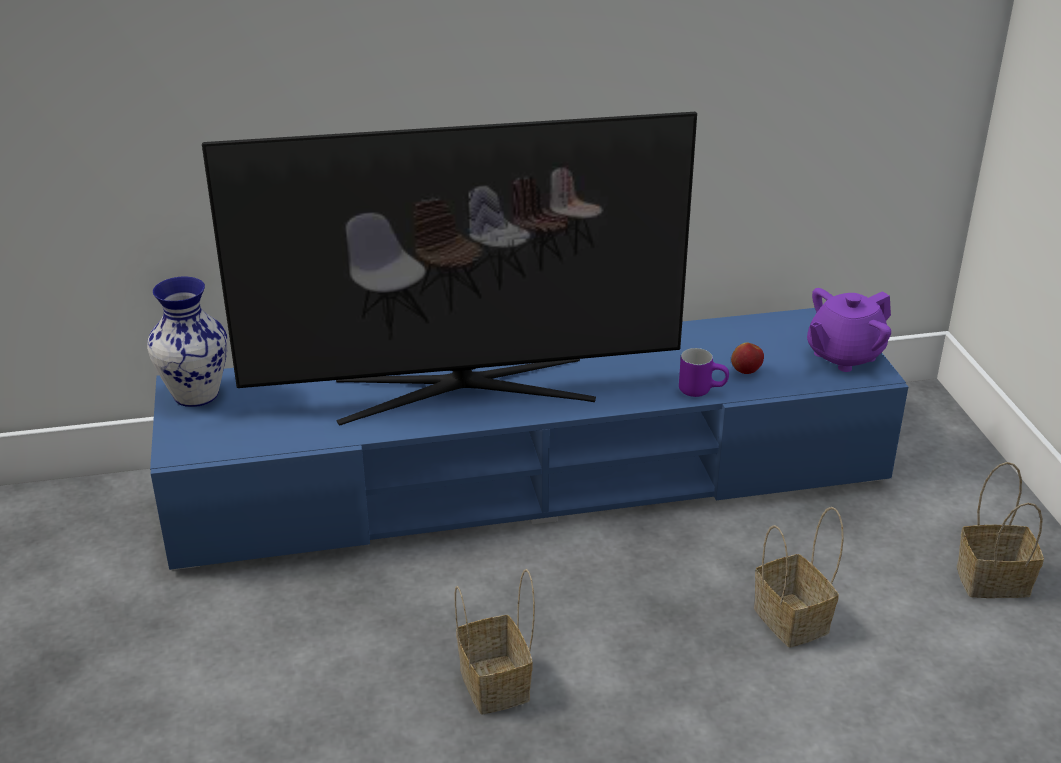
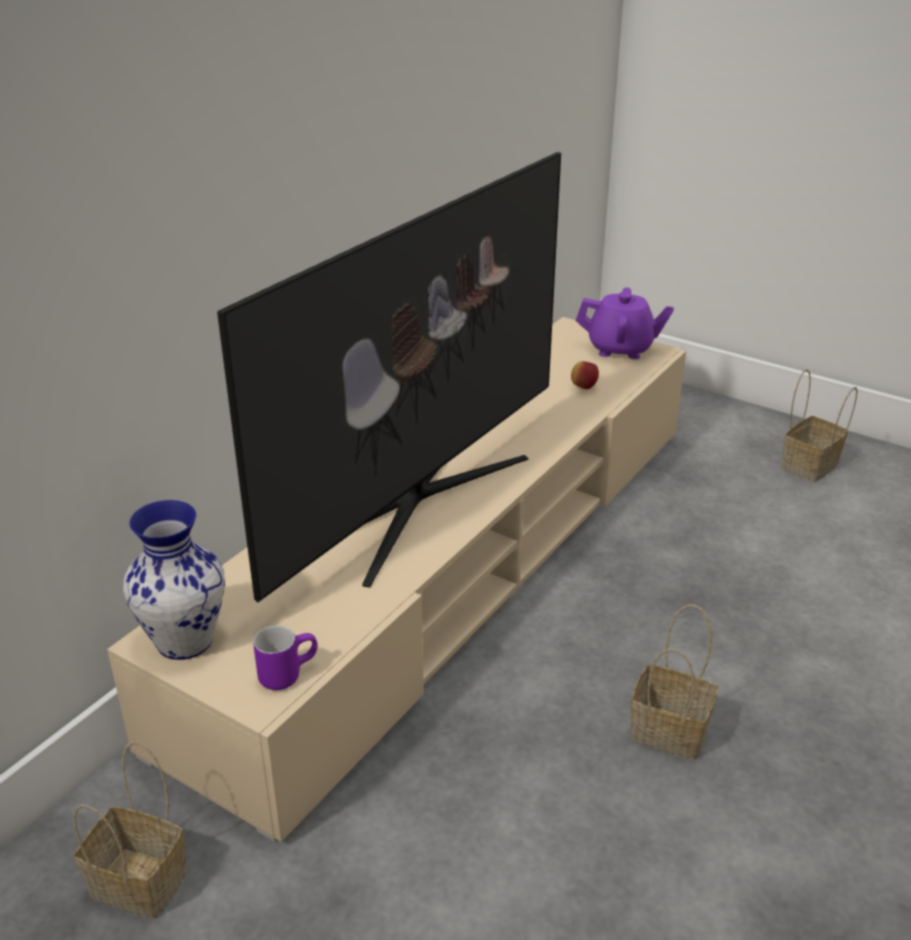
camera: 45 degrees left, 0 degrees up
blue tv stand [150,308,908,570] -> beige tv stand [107,317,686,842]
purple mug [679,348,729,397] -> purple mug moved to [253,625,318,690]
basket [754,507,844,647] -> basket moved to [73,742,188,919]
purple teapot [807,288,891,372] -> purple teapot turned 90 degrees counterclockwise [576,287,674,359]

